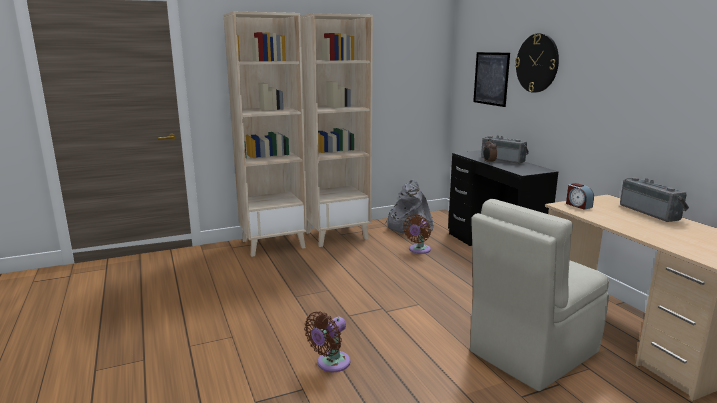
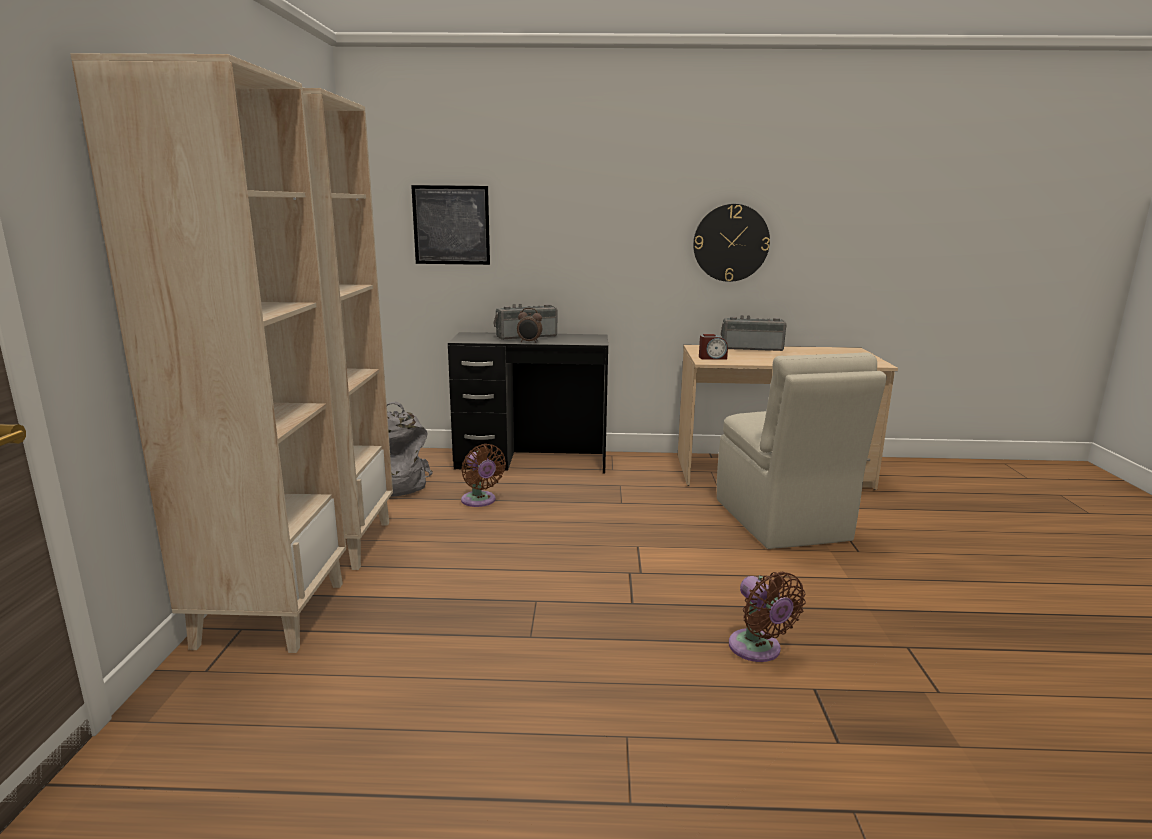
camera: 65 degrees left, 0 degrees up
wall clock [515,33,559,93] -> wall clock moved to [693,204,770,282]

